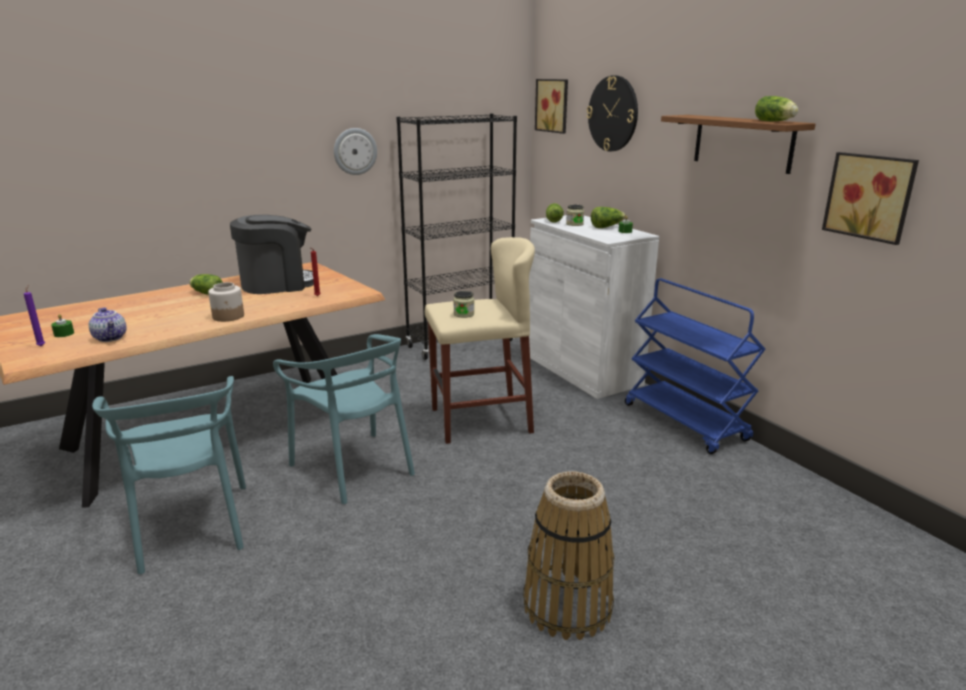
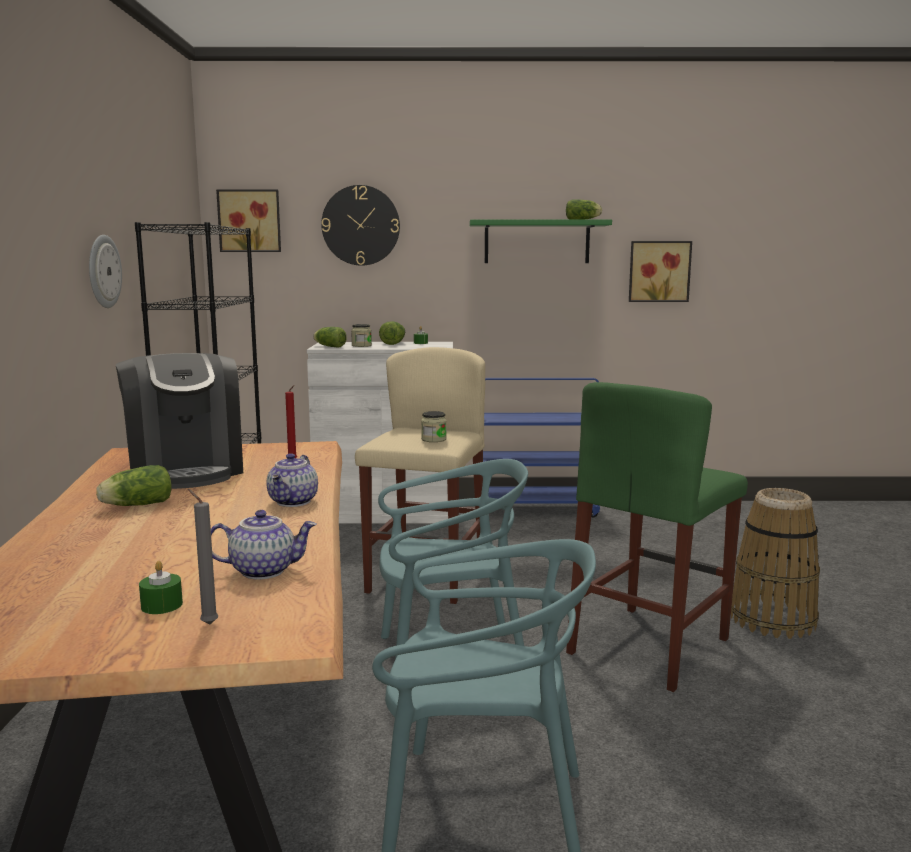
camera: 60 degrees left, 10 degrees down
purple candle [24,285,45,347] -> grey candle [188,489,218,625]
jar [208,282,244,322] -> teapot [267,453,318,507]
coffee machine [230,215,314,294] -> coffee machine turned 150 degrees clockwise [116,353,243,489]
brown shelf [661,115,816,174] -> green shelf [469,220,612,263]
none -> green stool [566,382,748,692]

